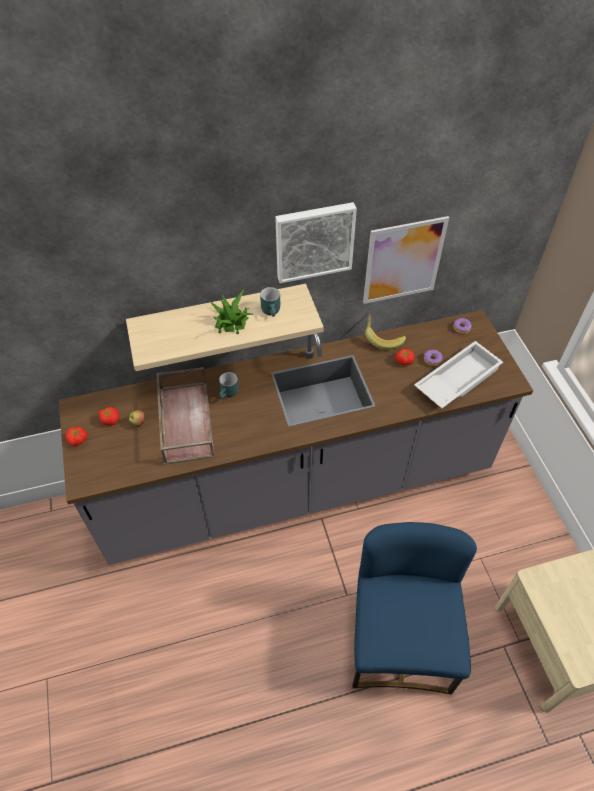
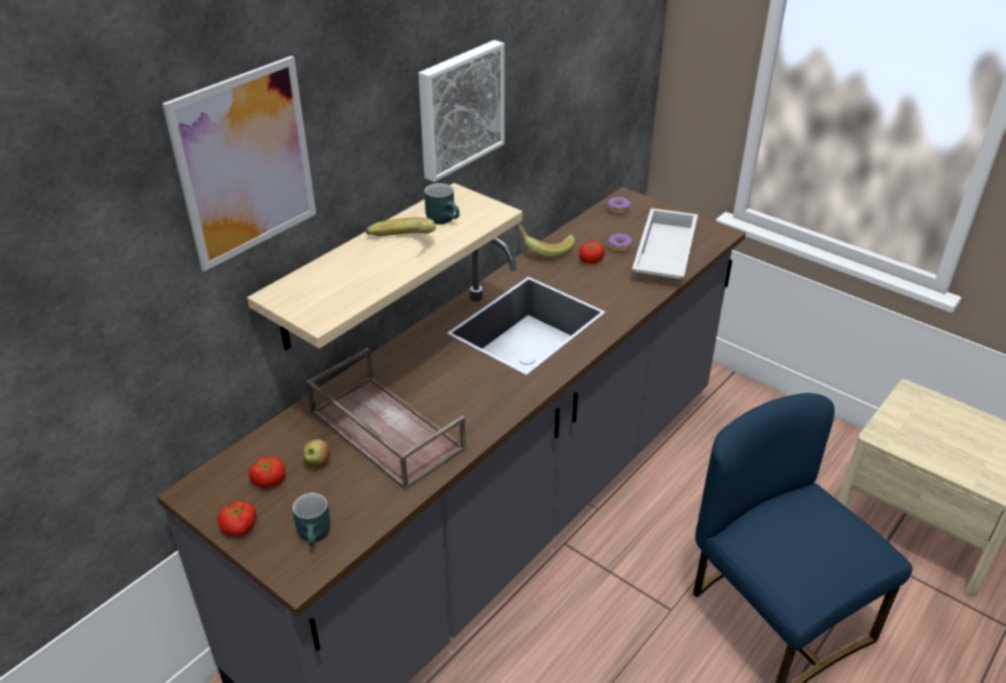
camera: 35 degrees left, 15 degrees down
potted plant [209,289,254,334] -> banana [366,217,436,236]
turquoise mug [219,372,238,399] -> turquoise mug moved to [292,493,330,546]
picture [363,216,449,304] -> picture moved to [162,56,316,271]

